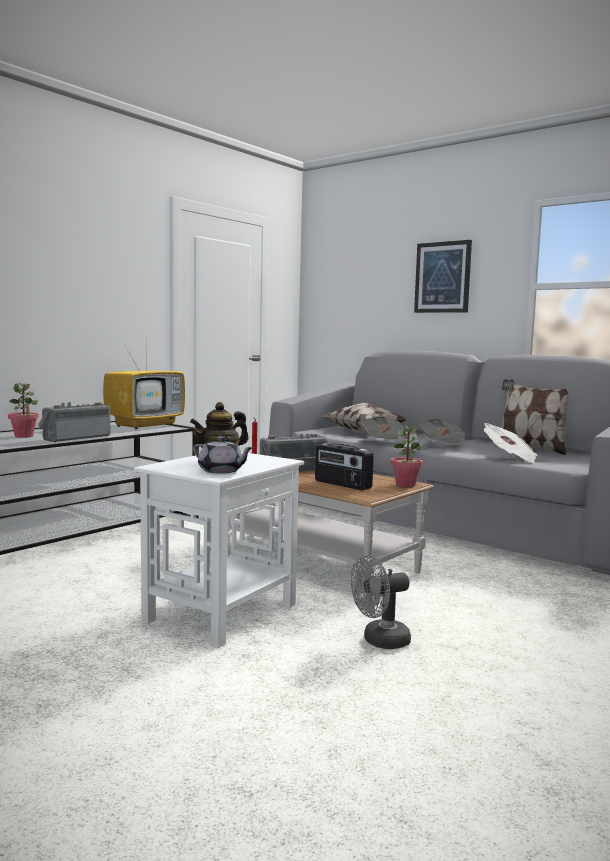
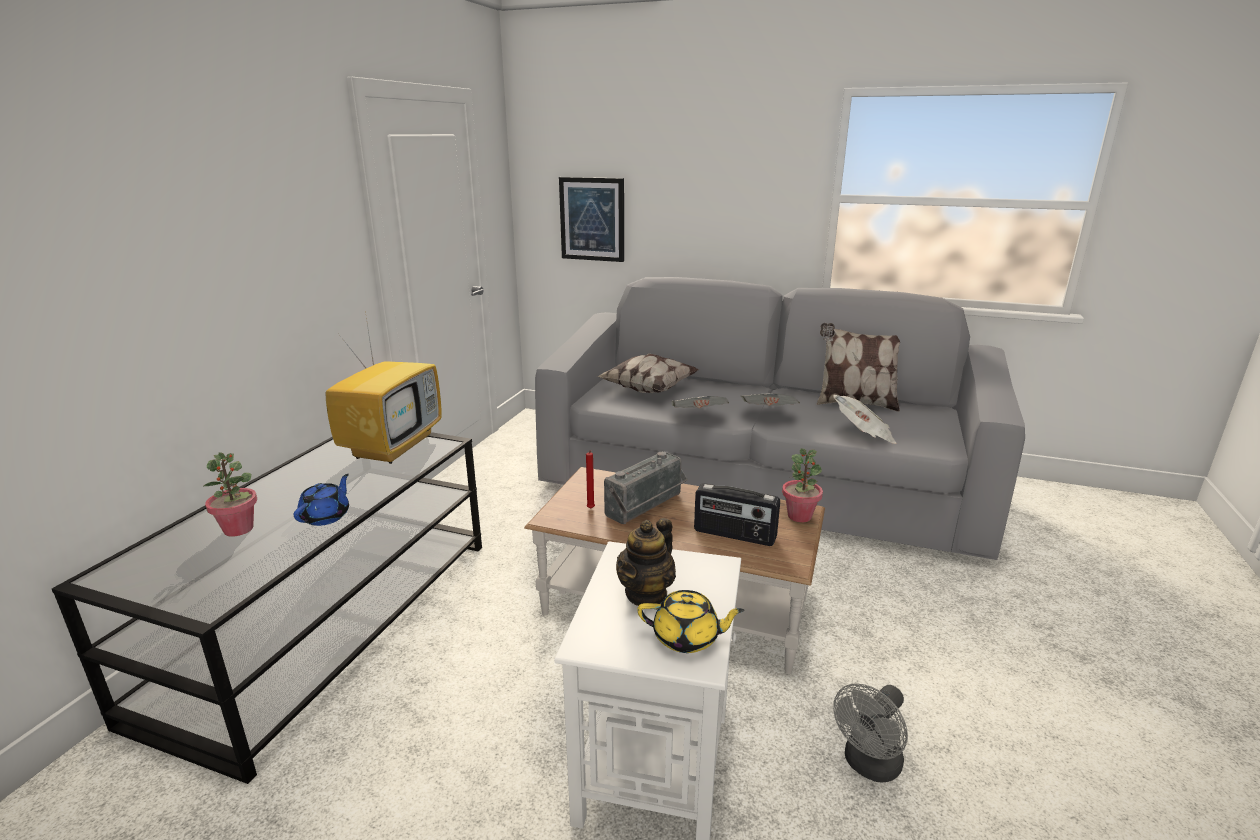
camera: 20 degrees left, 15 degrees up
radio [38,402,111,442] -> blue teapot [294,474,349,526]
grey teapot [193,436,253,474] -> yellow teapot [637,590,745,653]
picture [414,240,472,313] -> picture moved to [559,177,624,262]

